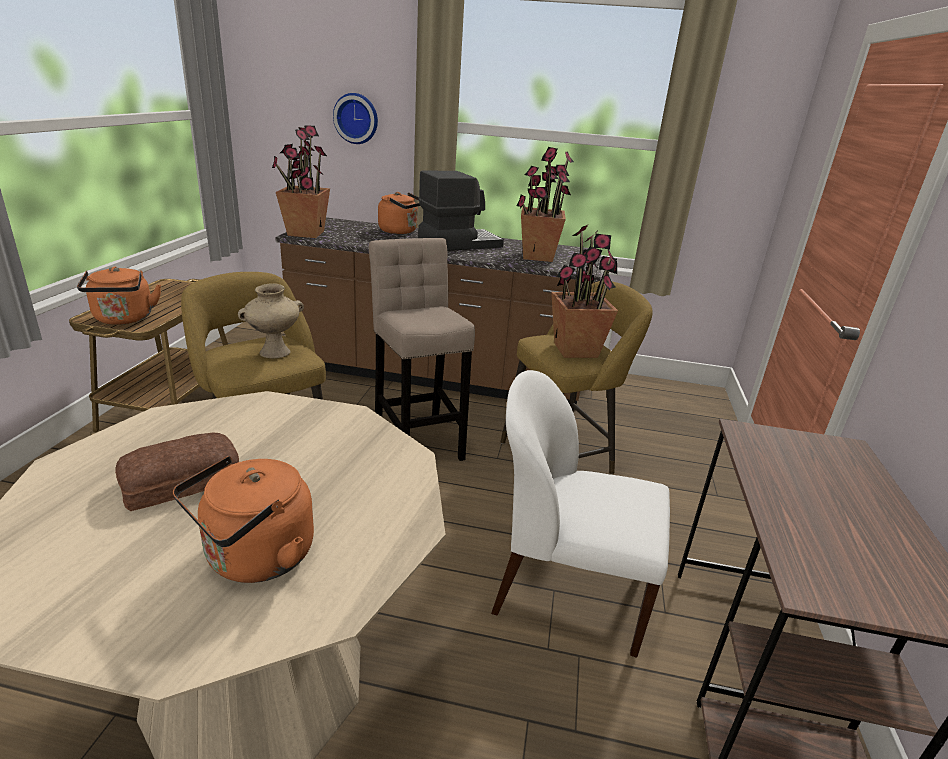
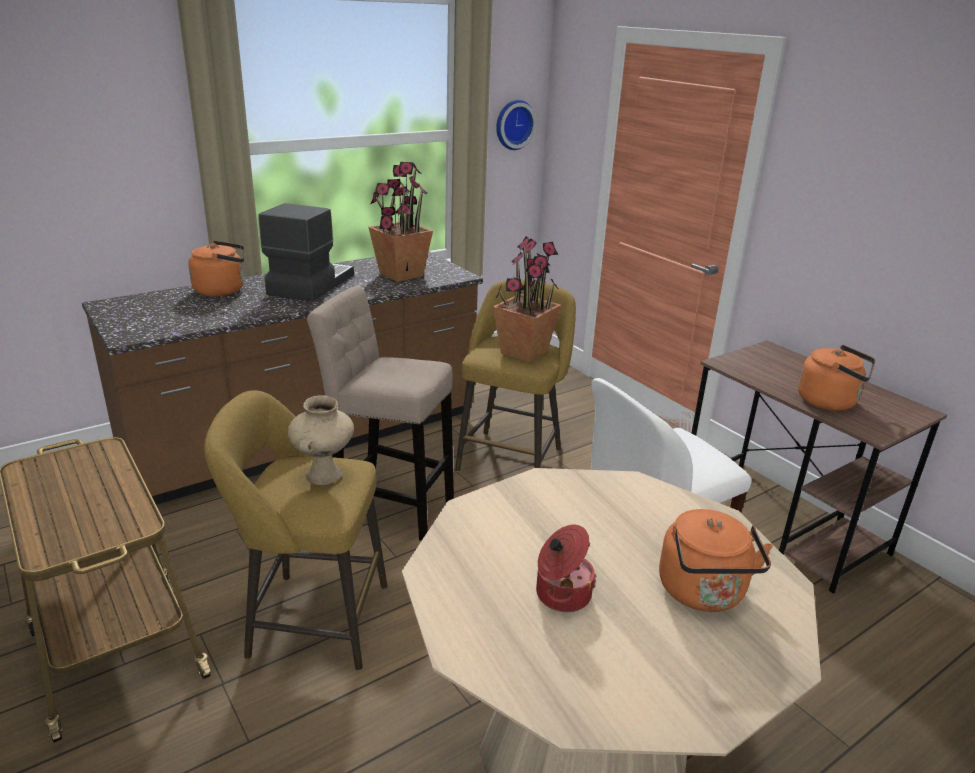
camera: 45 degrees left, 0 degrees up
orange kettle [77,267,161,325] -> orange kettle moved to [798,345,875,411]
bread [115,433,239,511] -> cooking pot [536,525,597,612]
potted plant [272,125,330,238] -> none
wall clock [333,93,378,144] -> wall clock moved to [496,100,536,150]

